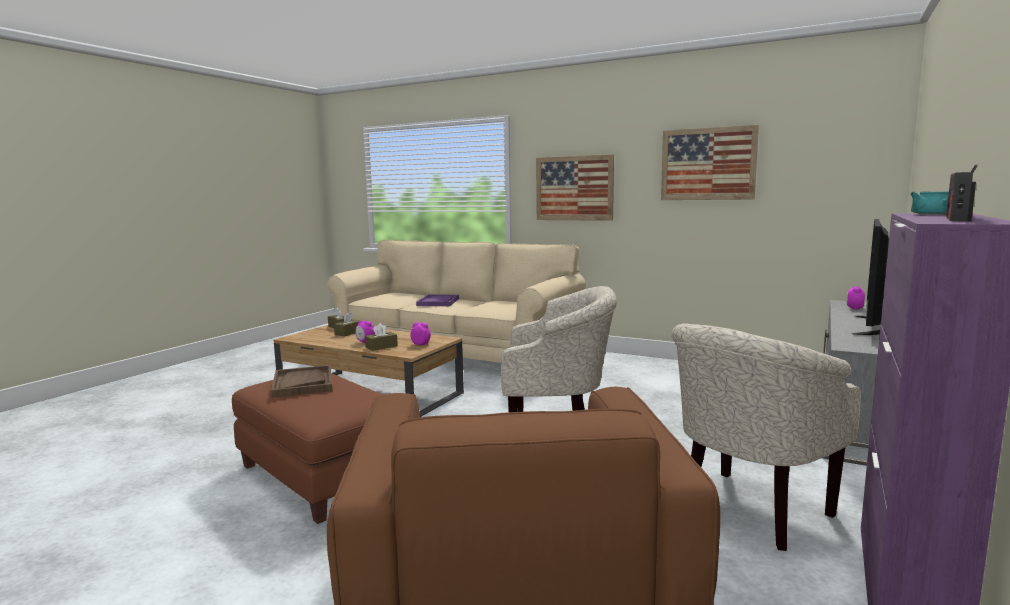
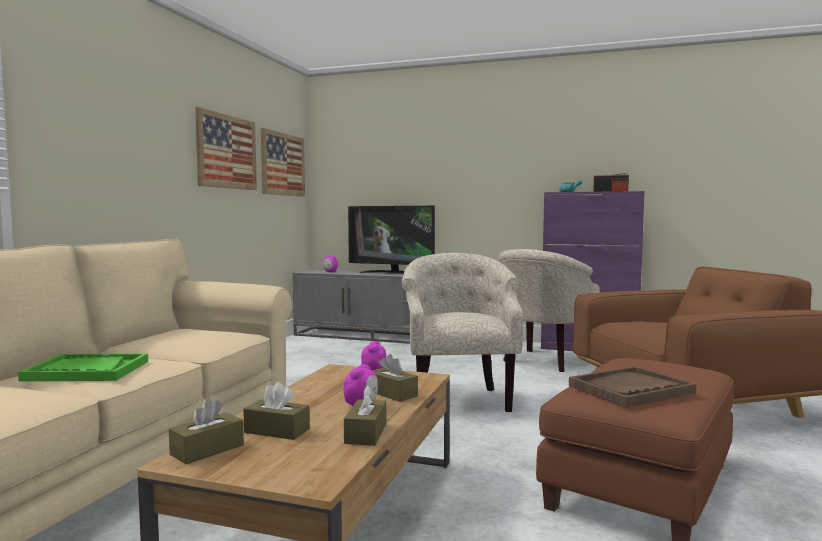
camera: 100 degrees left, 5 degrees down
purple tray [416,294,459,306] -> green tray [18,353,148,382]
picture [536,154,614,221] -> picture moved to [261,128,305,197]
beige armchair [672,324,861,551] -> beige armchair turned 90 degrees clockwise [499,249,600,372]
none -> brown tissue box [344,385,386,446]

